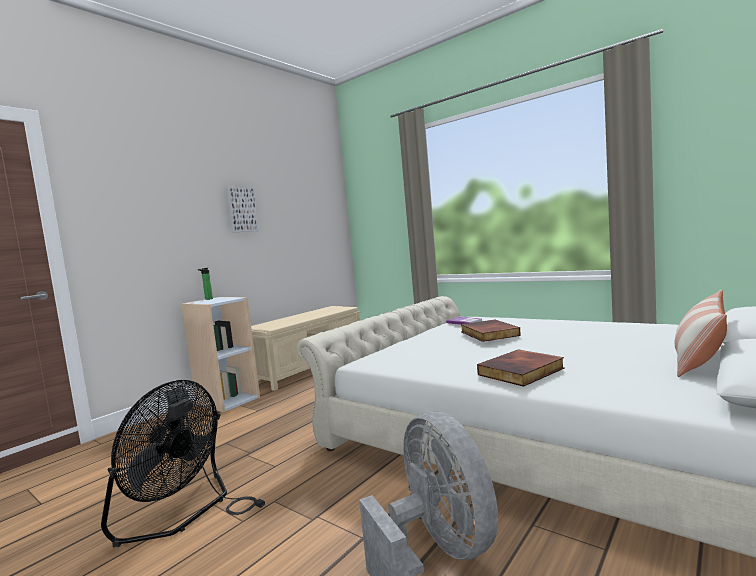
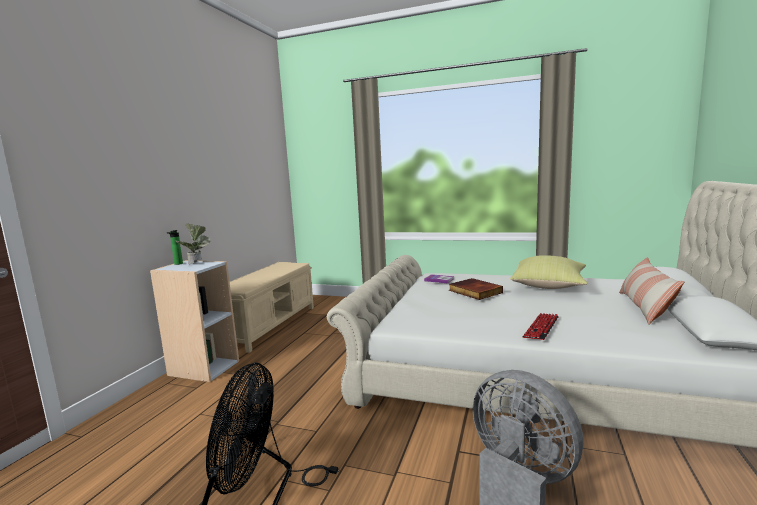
camera: 20 degrees left, 5 degrees up
picture [226,187,259,233] -> none
book [477,349,565,387] -> keyboard [522,313,559,340]
none -> potted plant [175,223,210,264]
none -> yellow pillow [510,255,588,289]

